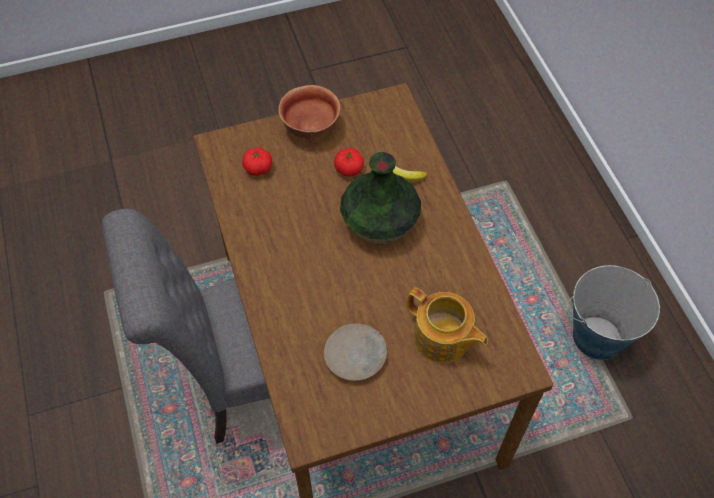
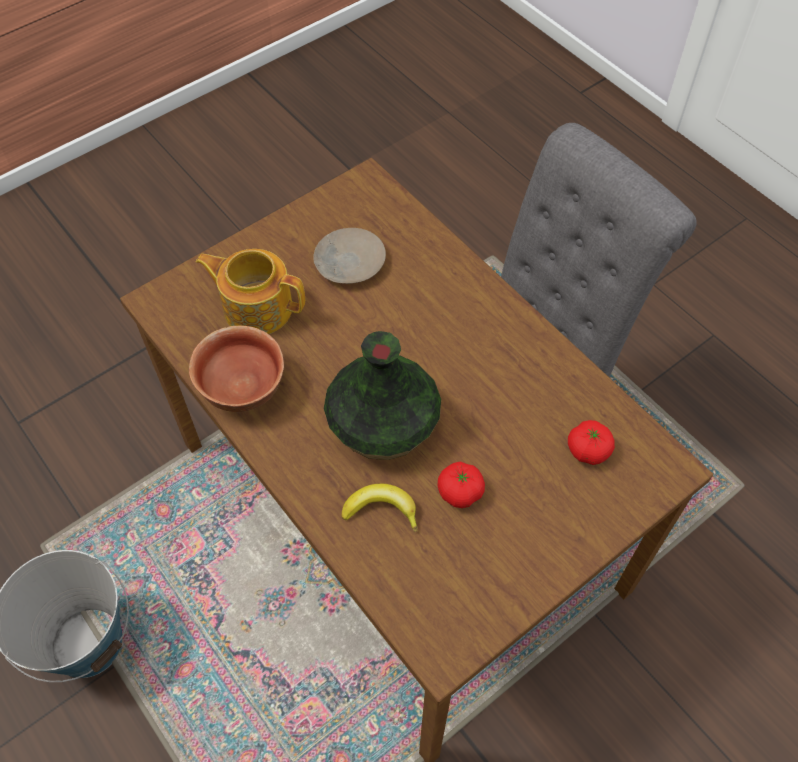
camera: 160 degrees right, 0 degrees up
bowl [278,85,341,139] -> bowl moved to [189,326,284,412]

